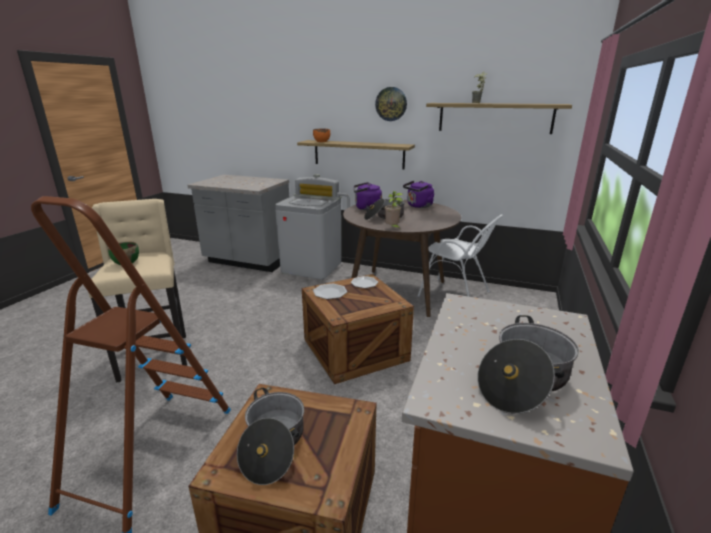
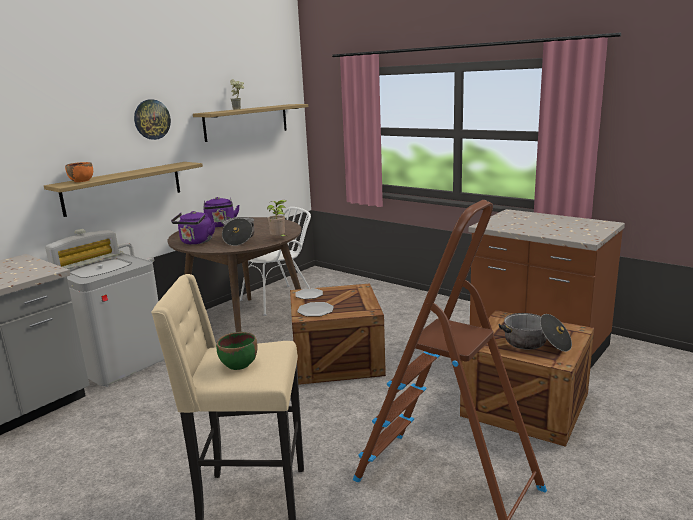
camera: 70 degrees left, 5 degrees down
cooking pot [477,315,579,414] -> none

